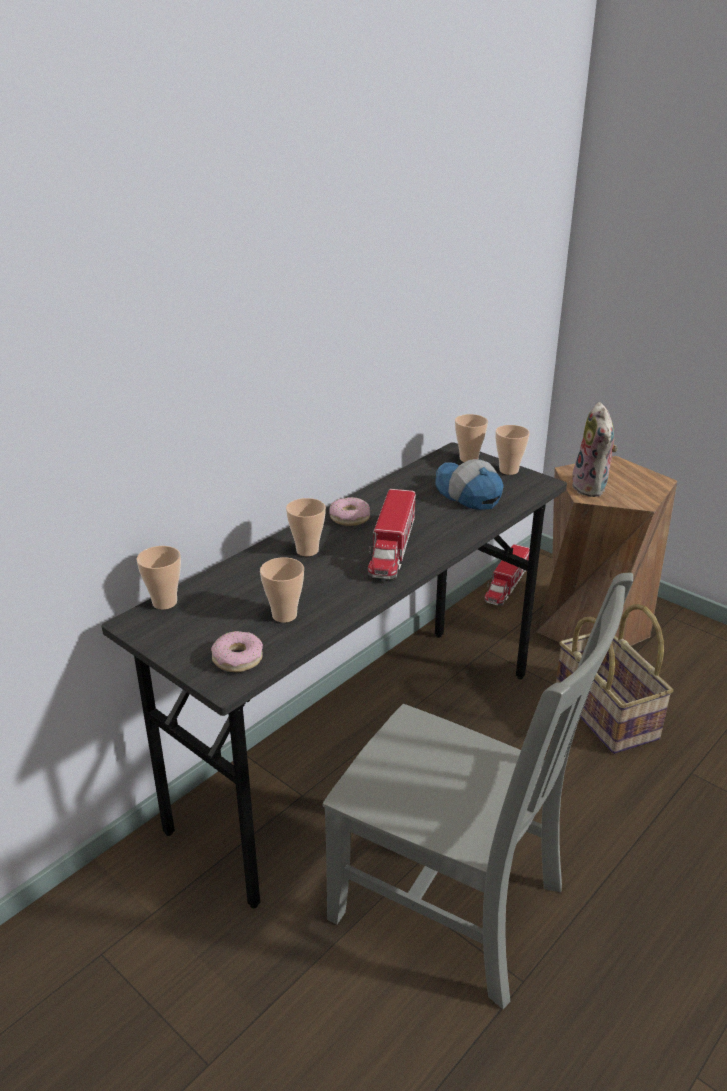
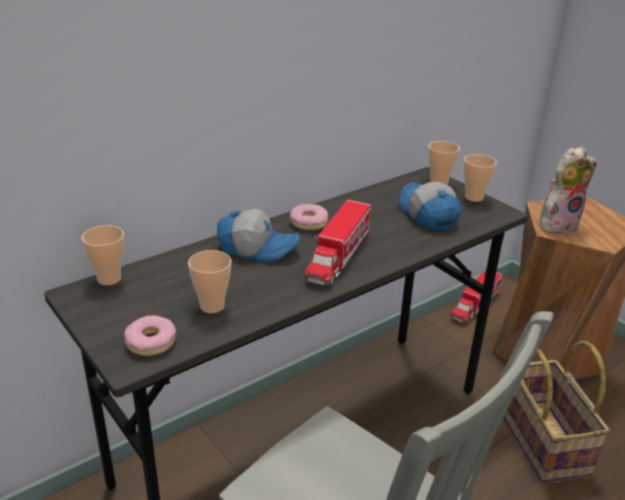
camera: 10 degrees right, 0 degrees up
cup [286,498,326,556] -> cap [217,208,301,263]
plush toy [572,402,618,497] -> plush toy turned 120 degrees counterclockwise [540,146,597,234]

